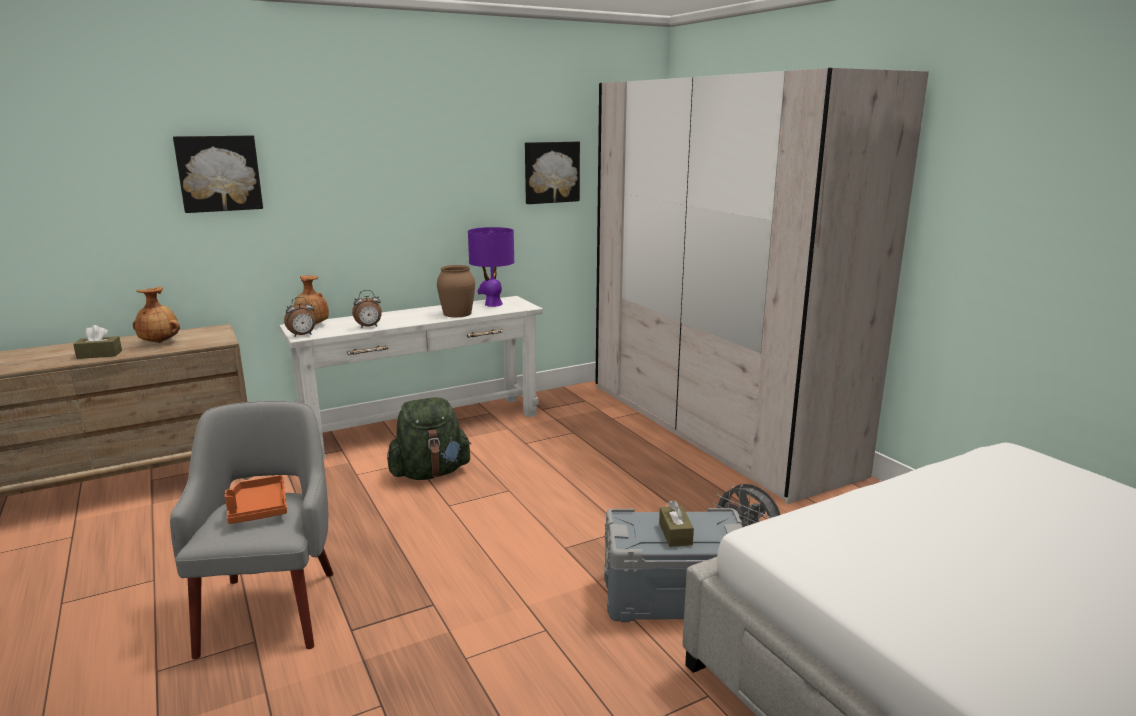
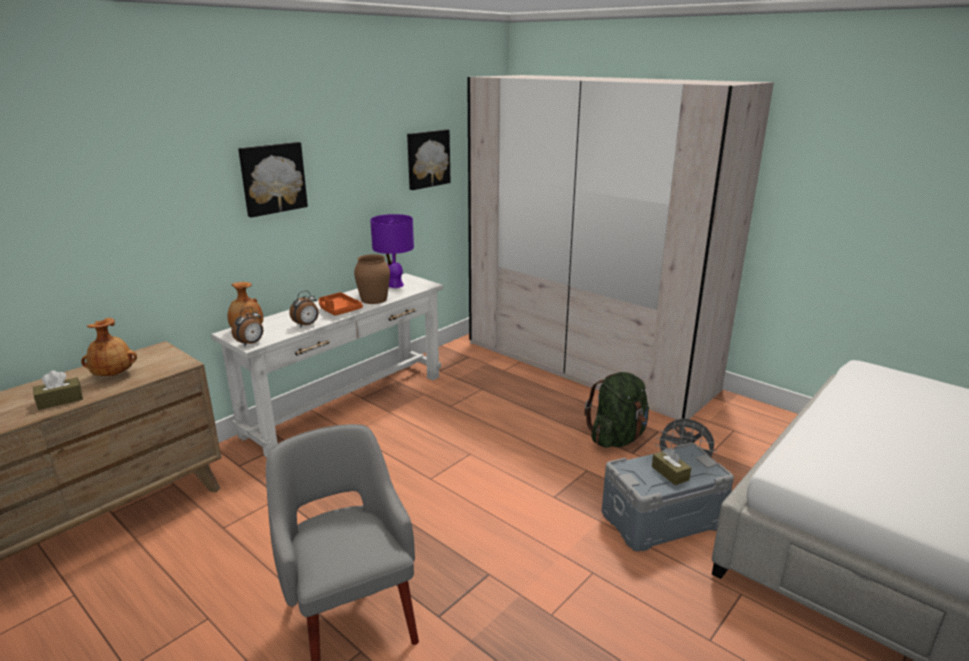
camera: 20 degrees left, 5 degrees up
picture [173,135,263,213] -> picture moved to [238,142,308,218]
orange tray [225,475,287,524] -> orange tray moved to [319,292,363,316]
green backpack [387,397,472,480] -> green backpack moved to [584,372,649,448]

